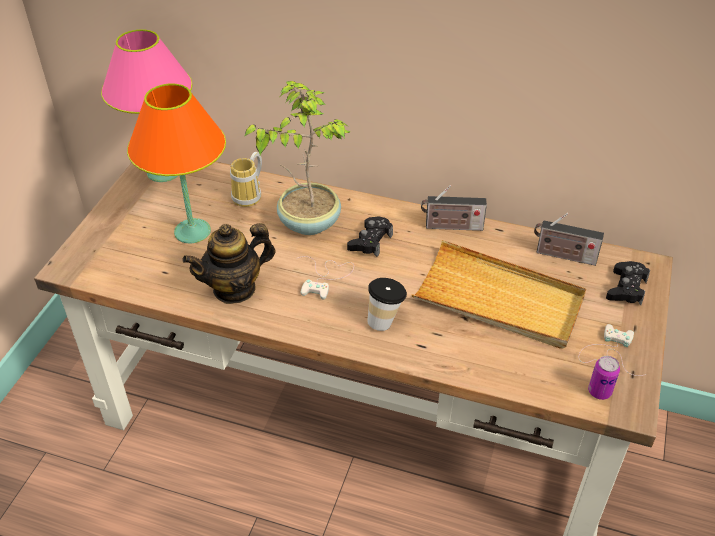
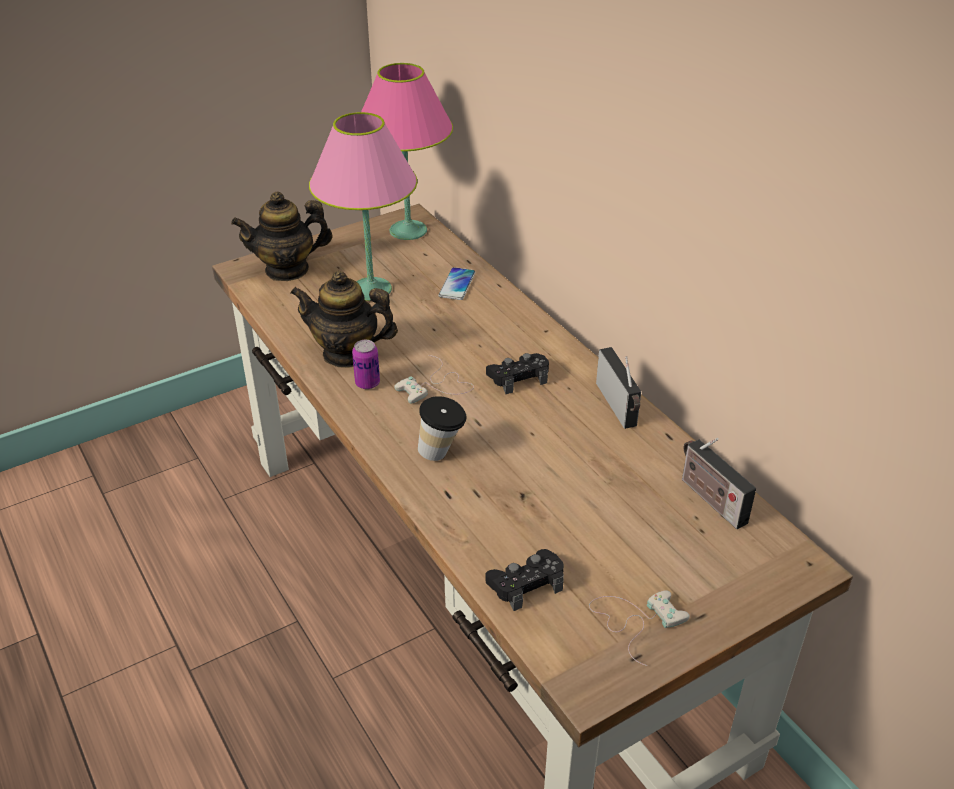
camera: 40 degrees right, 5 degrees down
orange table lamp [127,83,226,243] -> pink table lamp [309,112,418,301]
mug [230,152,262,207] -> phone [438,267,475,300]
potted plant [245,81,351,235] -> none
beige tray [412,240,586,349] -> none
radio [421,185,487,231] -> radio turned 150 degrees counterclockwise [596,347,641,429]
can [588,356,620,400] -> can moved to [352,340,380,389]
black game controller [606,261,650,305] -> black game controller moved to [486,549,564,611]
none -> teapot [231,191,332,281]

